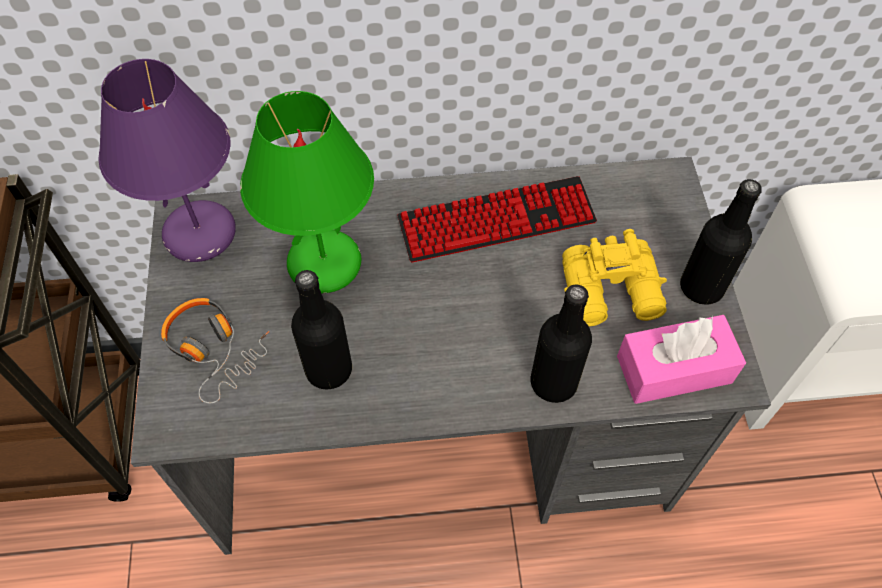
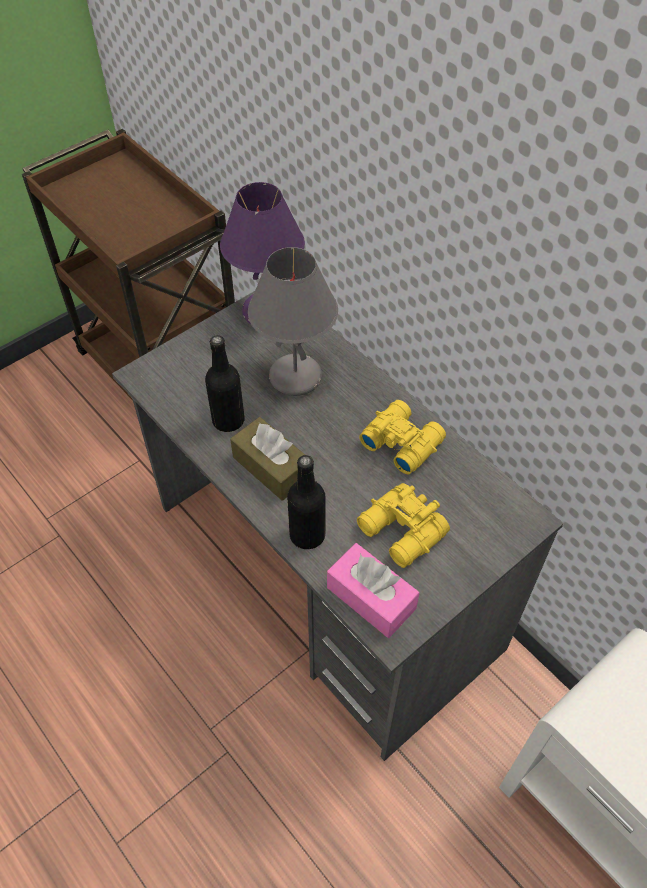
camera: 55 degrees right, 5 degrees down
headphones [161,298,270,403] -> none
green table lamp [240,91,374,293] -> grey table lamp [248,247,338,396]
keyboard [397,176,597,263] -> yellow binoculars [359,400,446,474]
black bottle [680,179,762,305] -> none
none -> brown tissue box [230,417,305,501]

